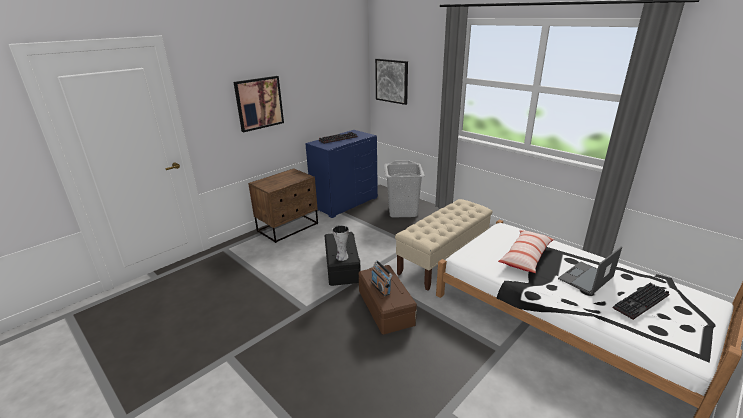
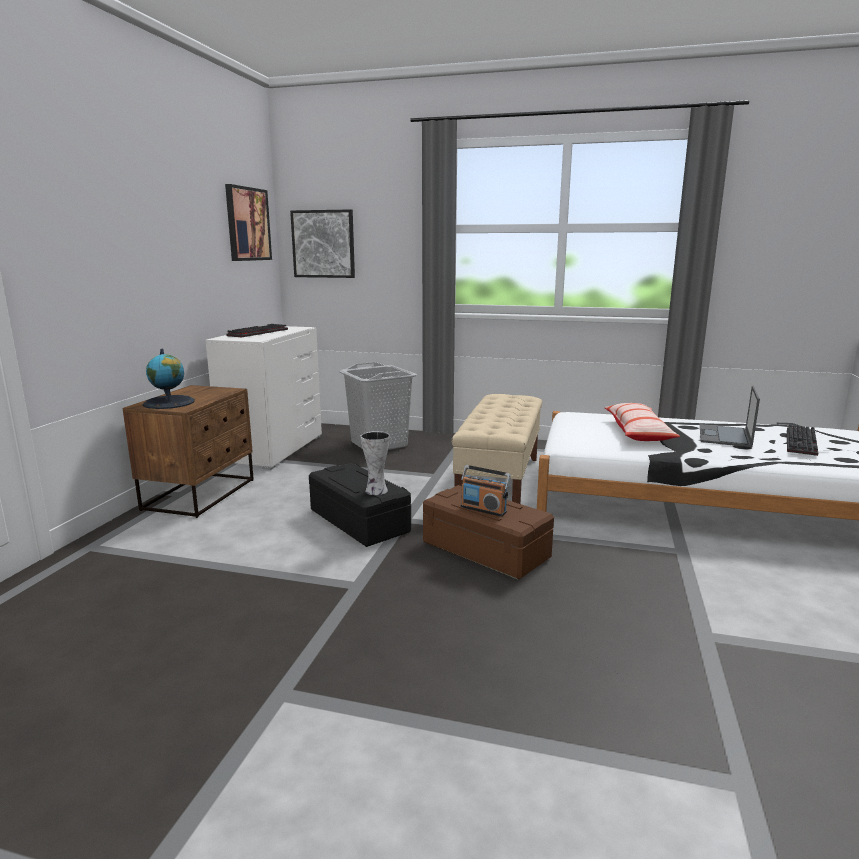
camera: 30 degrees left, 10 degrees down
picture [234,76,284,132] -> picture moved to [225,184,272,261]
blue dresser [305,130,378,218] -> white dresser [206,326,322,470]
none -> globe [143,349,195,409]

